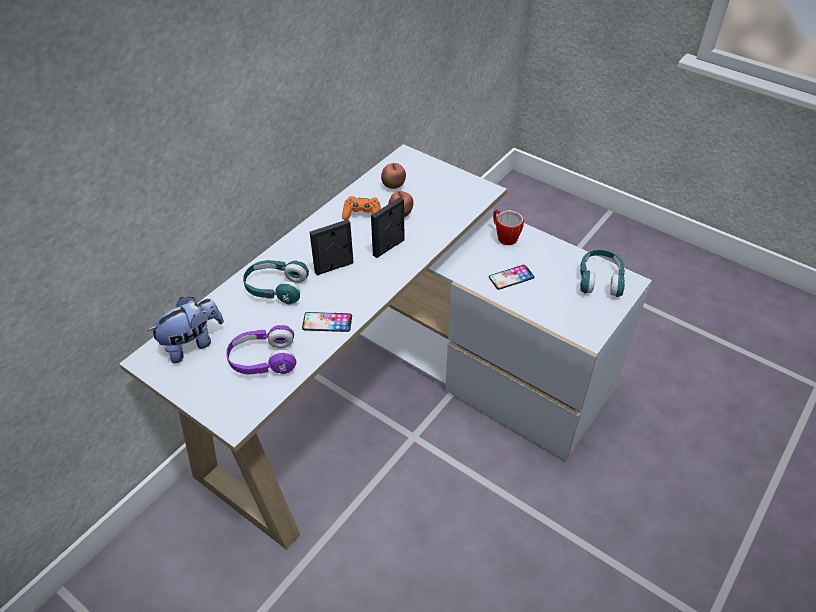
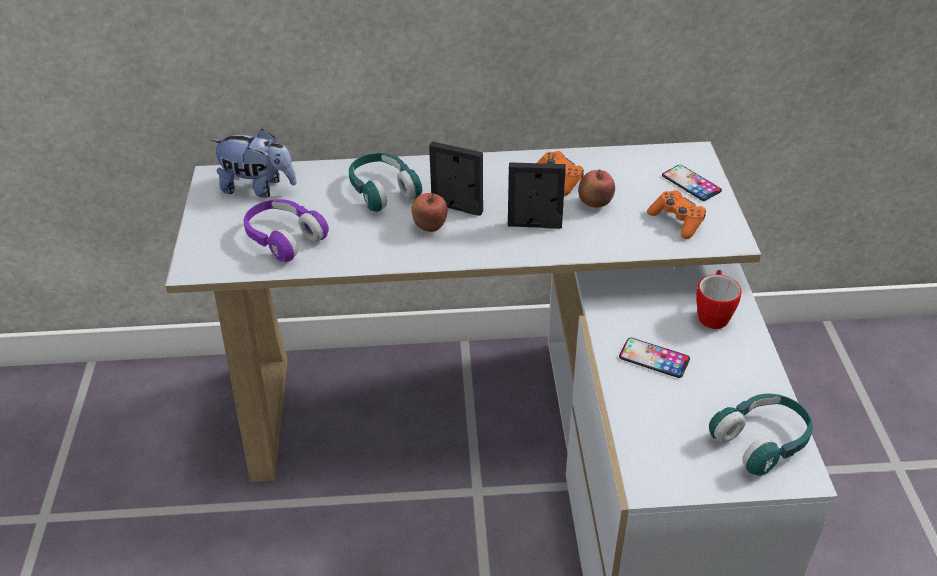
camera: 50 degrees right, 5 degrees down
phone [302,312,352,332] -> phone moved to [662,165,722,201]
apple [381,163,406,189] -> apple moved to [412,193,448,232]
none -> orange game controller [647,190,706,239]

